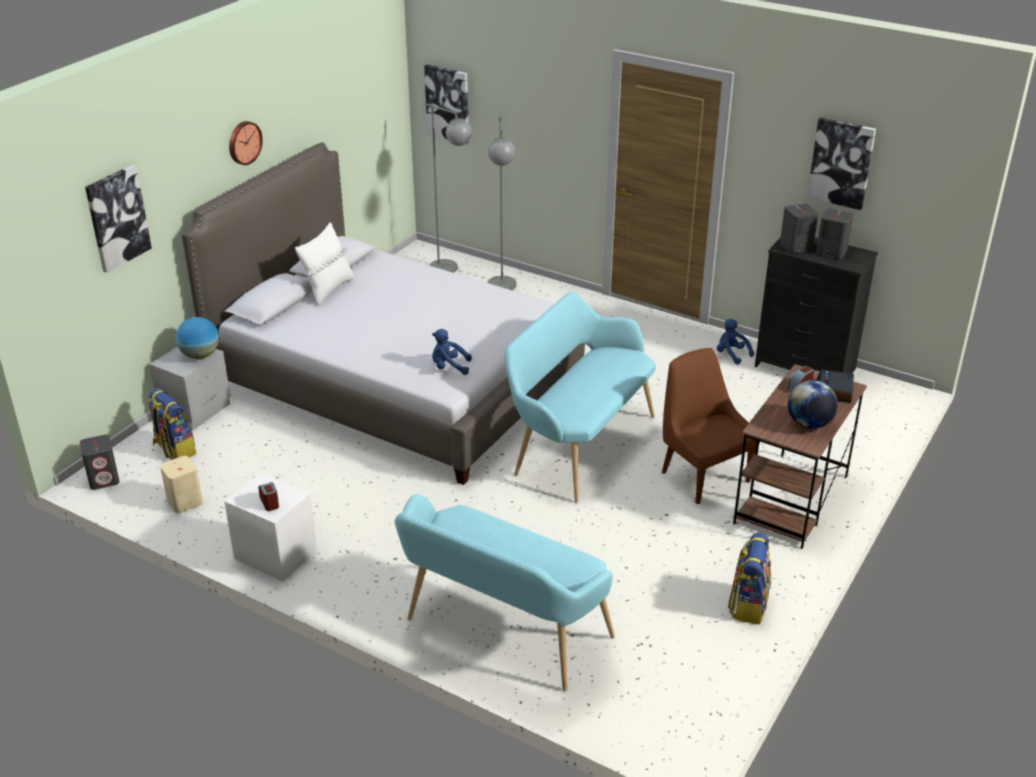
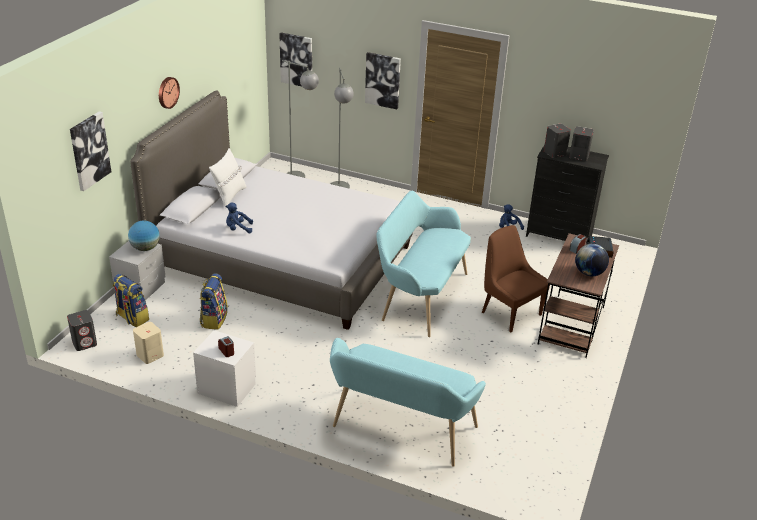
camera: 10 degrees left, 0 degrees up
blue plush toy [432,329,472,375] -> blue plush toy moved to [225,203,253,233]
backpack [728,533,771,624] -> backpack moved to [200,273,228,330]
picture [807,117,876,210] -> picture moved to [365,52,401,109]

